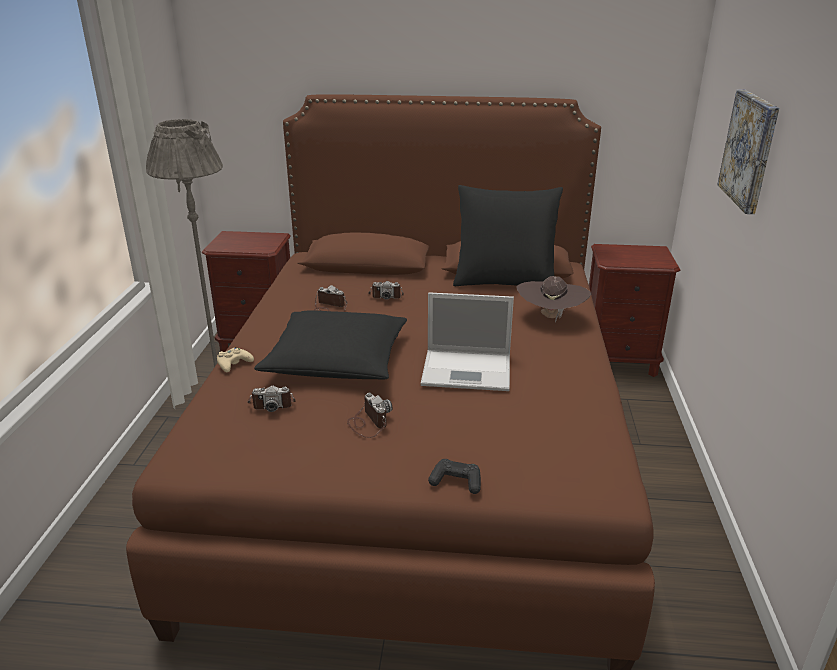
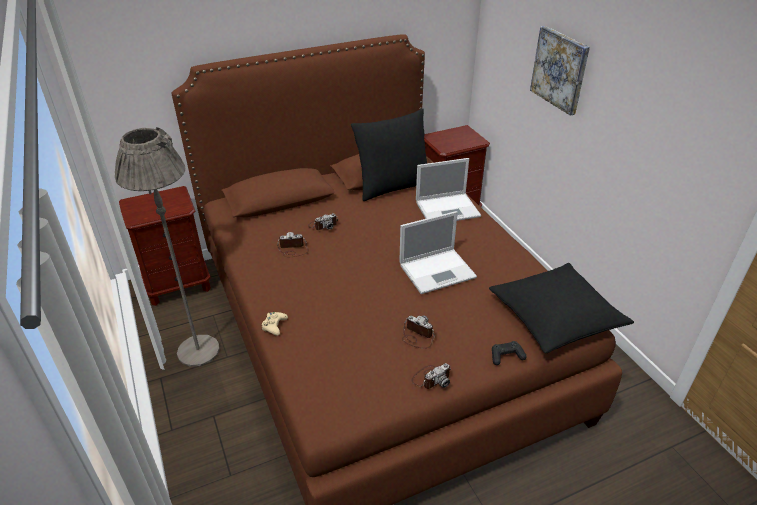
camera: 30 degrees left, 10 degrees up
camera [248,386,295,412] -> camera moved to [412,363,451,389]
black pillow [254,310,407,380] -> black pillow moved to [489,263,634,353]
brown hat [516,276,591,323] -> laptop [416,158,481,221]

